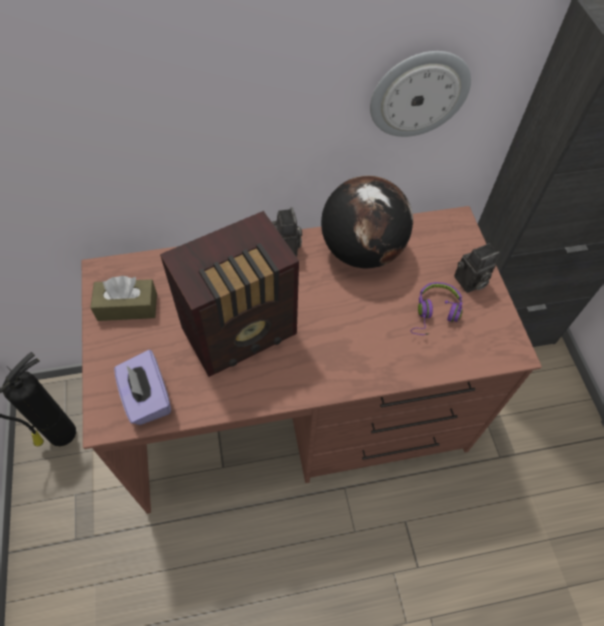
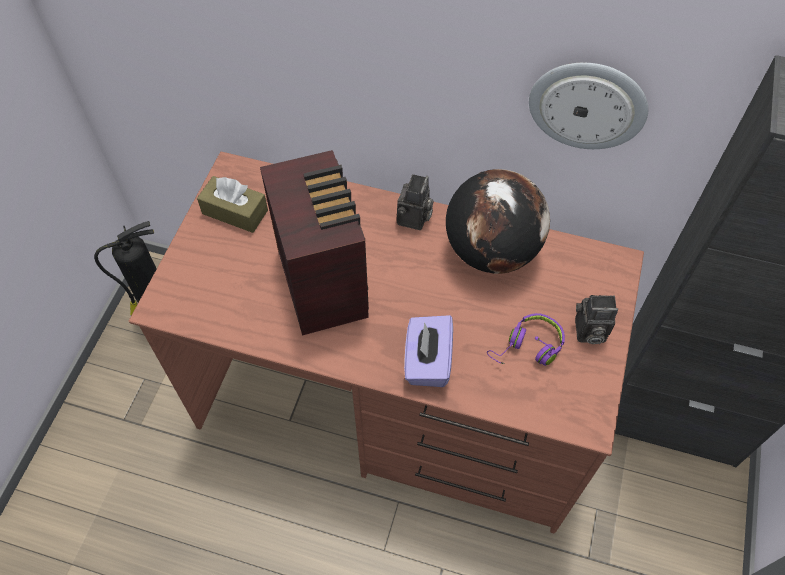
camera: 30 degrees right, 0 degrees up
purple tissue box [114,350,171,425] -> purple tissue box moved to [404,315,453,387]
radio [160,211,299,377] -> radio turned 105 degrees counterclockwise [260,150,369,336]

